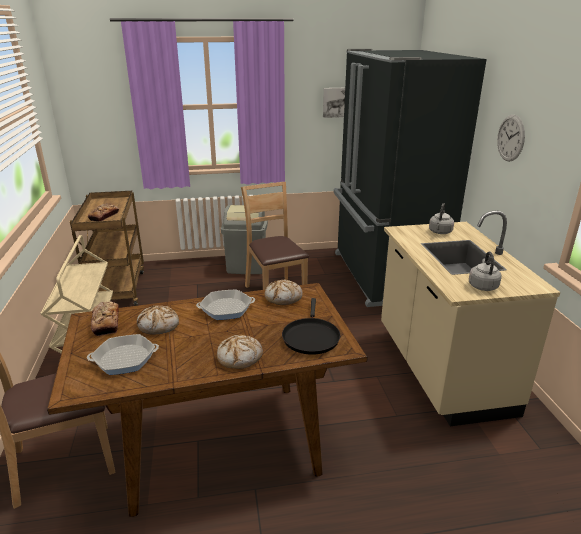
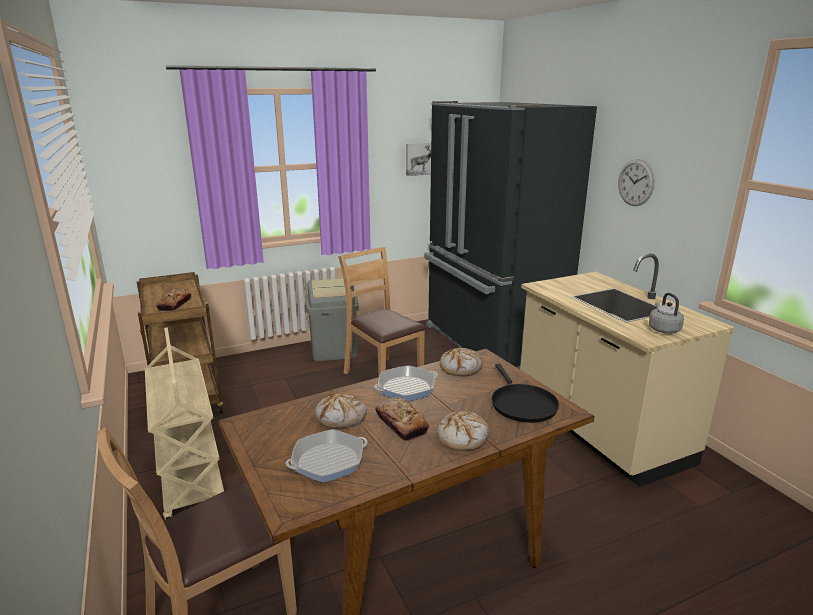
camera: 15 degrees left, 5 degrees down
bread [91,302,119,336] -> bread moved to [375,397,429,441]
grey kettle [429,203,454,234] -> none

